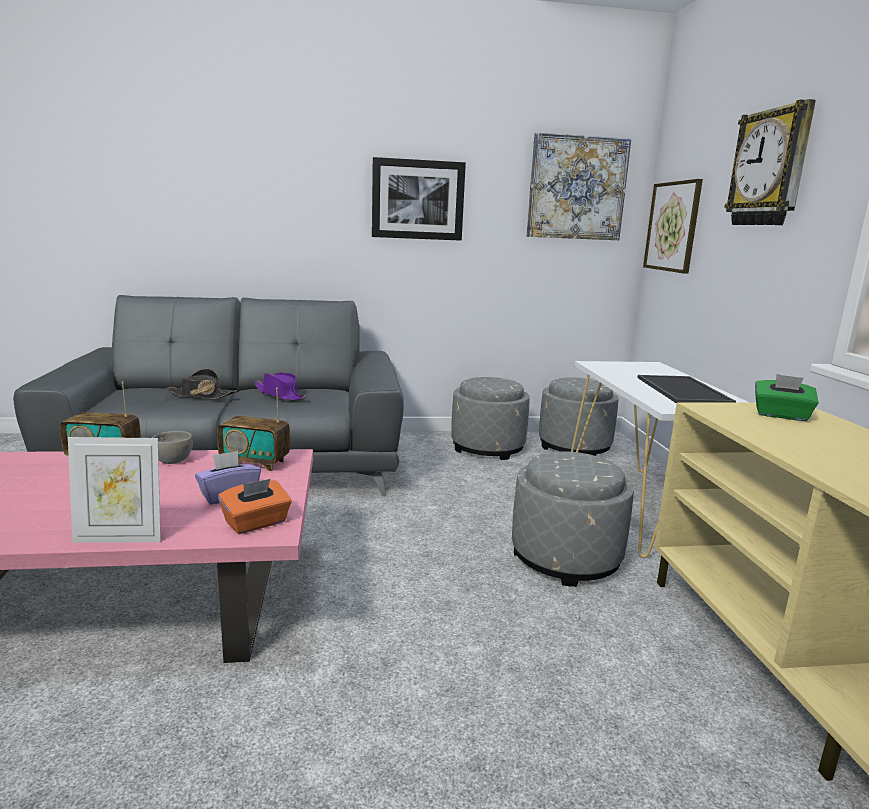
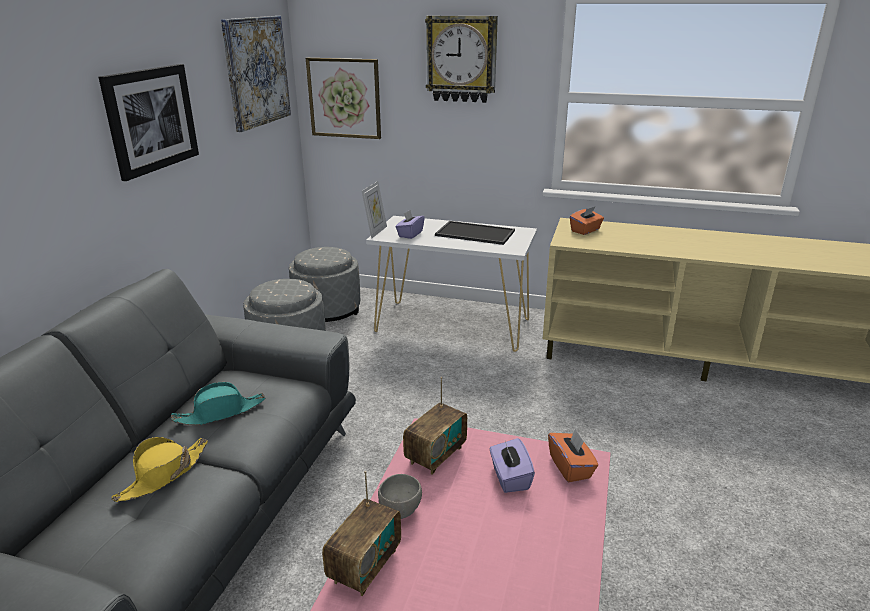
camera: 65 degrees left, 10 degrees up
picture frame [68,437,161,543] -> picture frame moved to [362,181,387,239]
black hat [167,369,237,399] -> yellow hat [112,437,208,502]
purple hat [254,373,307,400] -> turquoise hat [171,382,266,425]
grey ottoman [512,451,634,587] -> none
green tissue box [755,374,818,421] -> orange tissue box [570,206,604,235]
none -> purple tissue box [395,210,425,239]

